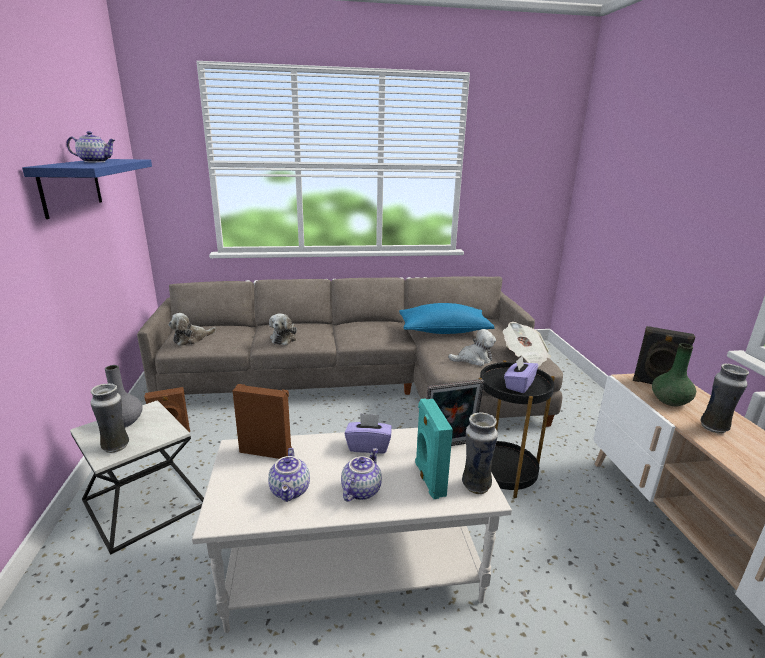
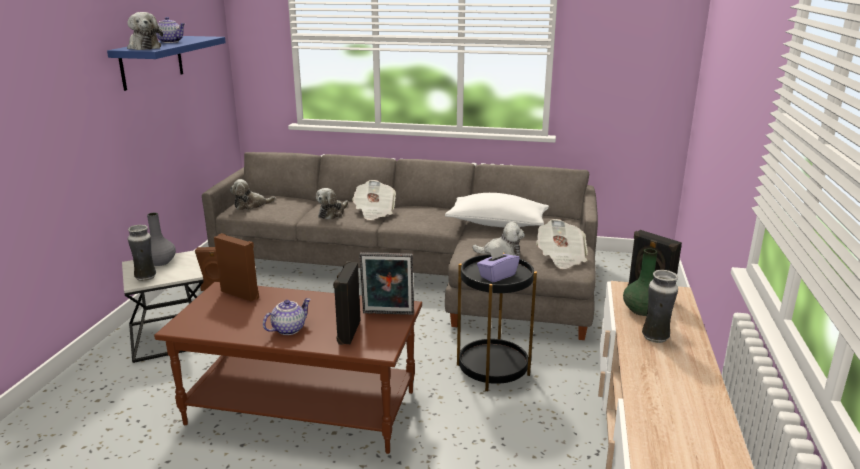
camera: 20 degrees right, 0 degrees up
white coffee table [192,428,512,633] -> brown coffee table [154,282,422,454]
teapot [268,448,310,502] -> none
purple tissue box [345,413,392,454] -> none
blue pillow [399,303,494,334] -> white pillow [445,193,549,227]
turquoise speaker [415,398,453,499] -> black speaker [333,261,361,345]
vase [462,412,498,494] -> none
none -> plush toy [127,12,163,50]
none -> newspaper [352,180,396,220]

